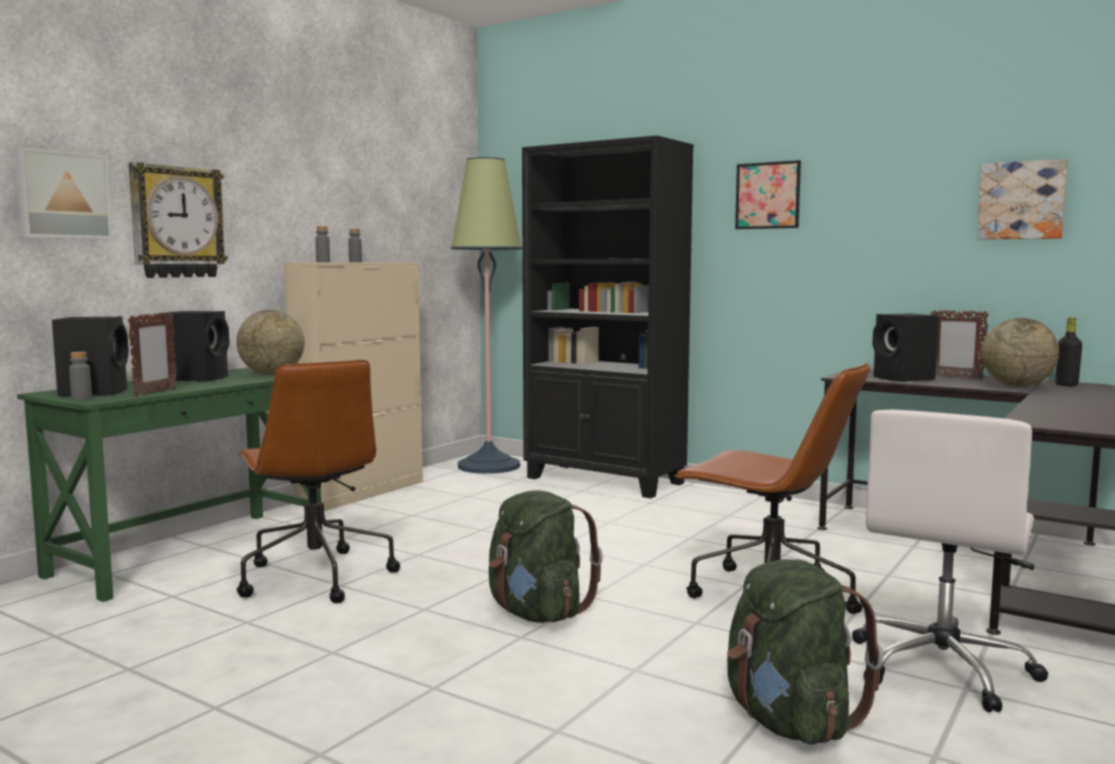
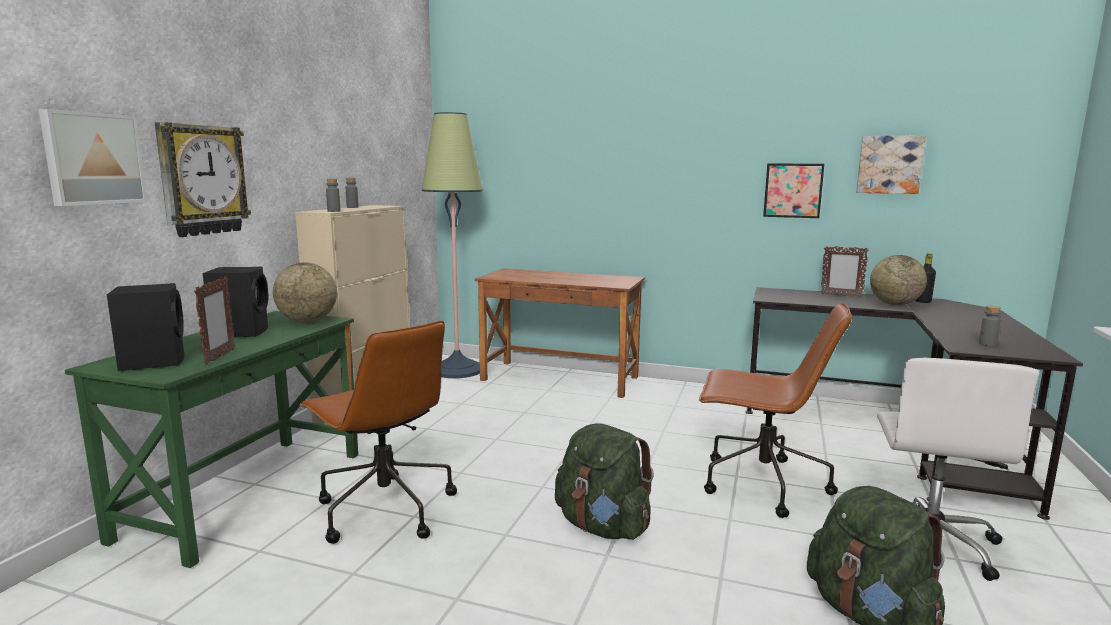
camera: 15 degrees left, 5 degrees up
grey bottle [69,352,92,401] -> grey bottle moved to [979,306,1001,346]
black bookcase [522,135,694,498] -> brown desk [475,268,645,398]
picture [735,160,801,229] -> picture moved to [763,164,824,218]
black speaker [872,314,939,382] -> none

